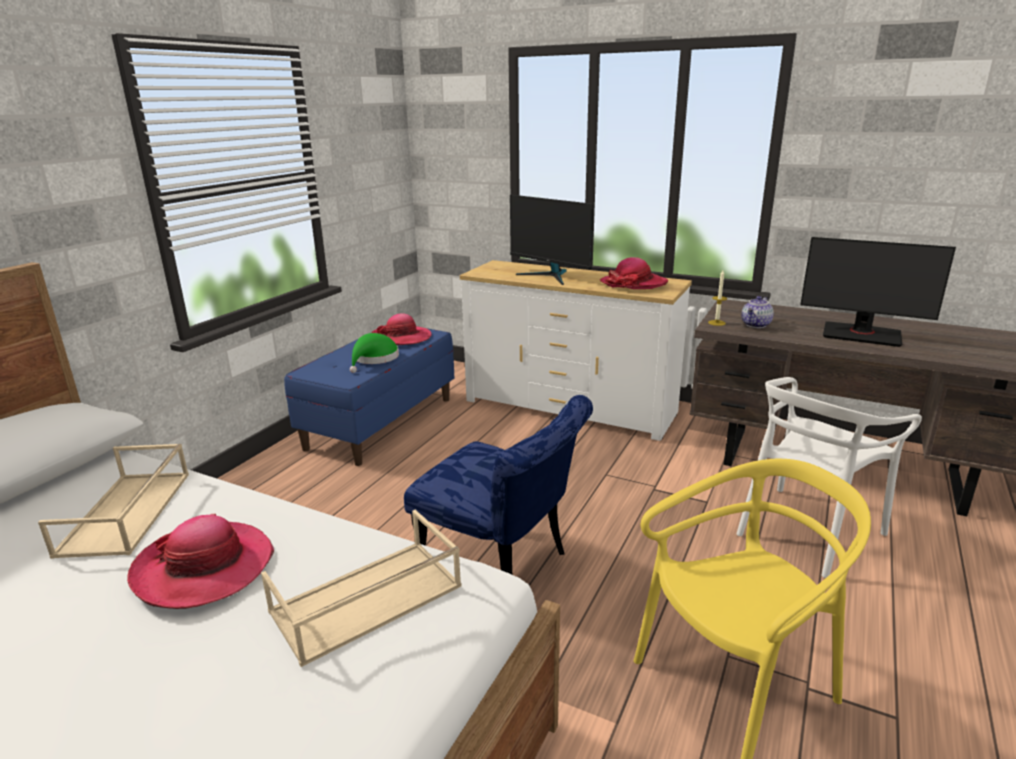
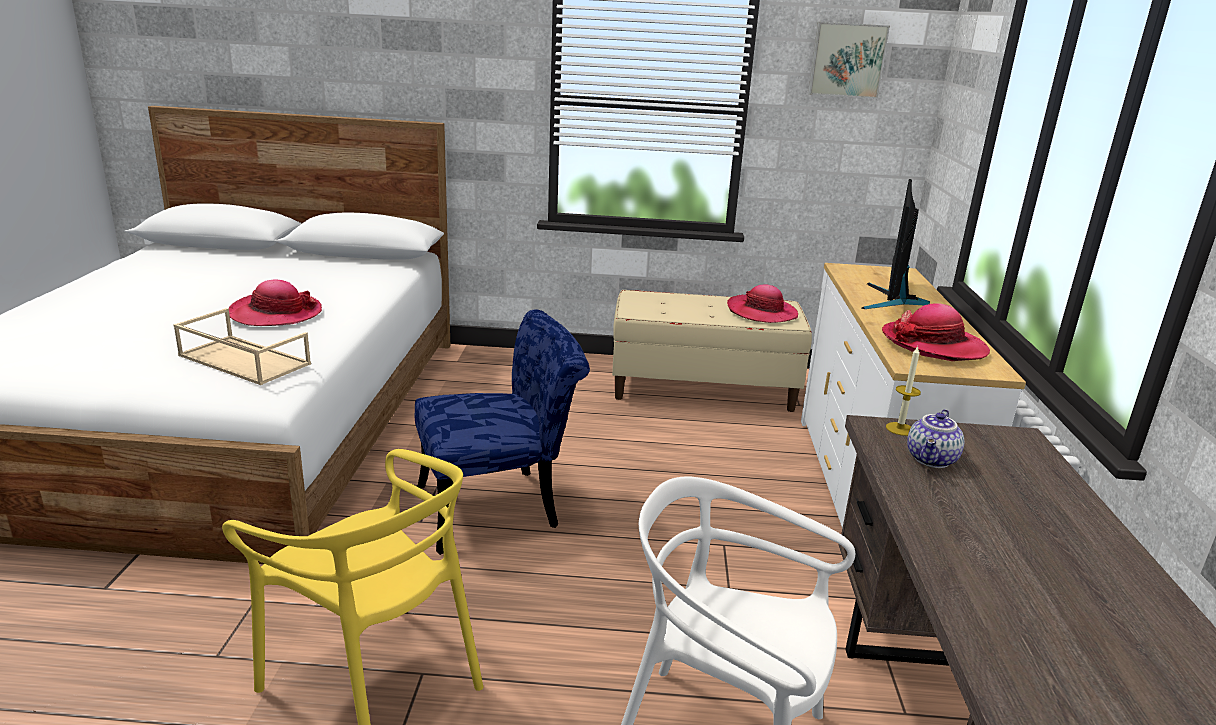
camera: 65 degrees right, 0 degrees up
beige tray [38,444,189,559] -> none
blue bench [284,328,454,466] -> beige bench [612,290,812,412]
green hat [350,333,399,373] -> none
blue chair [404,395,593,574] -> blue chair turned 120 degrees counterclockwise [415,309,590,555]
teapot [741,296,774,328] -> teapot turned 75 degrees counterclockwise [907,409,964,468]
monitor [800,237,956,347] -> none
none -> picture [808,22,890,99]

